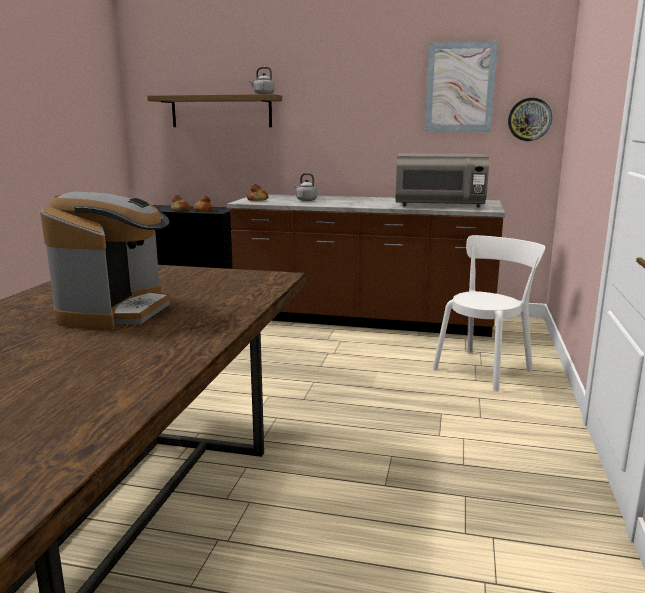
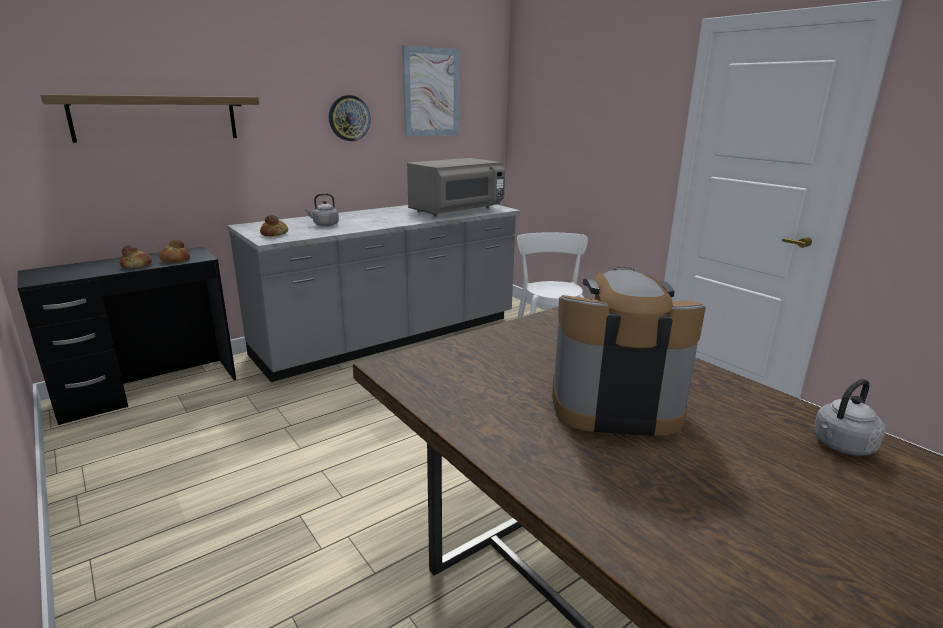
camera: 50 degrees left, 5 degrees up
coffee machine [40,192,171,330] -> coffee machine turned 45 degrees counterclockwise [552,267,706,436]
brown counter [227,194,505,337] -> grey counter [227,205,520,382]
grey kettle [249,67,275,94] -> grey kettle moved to [814,379,886,456]
wall clock [508,98,552,141] -> wall clock moved to [329,95,371,141]

